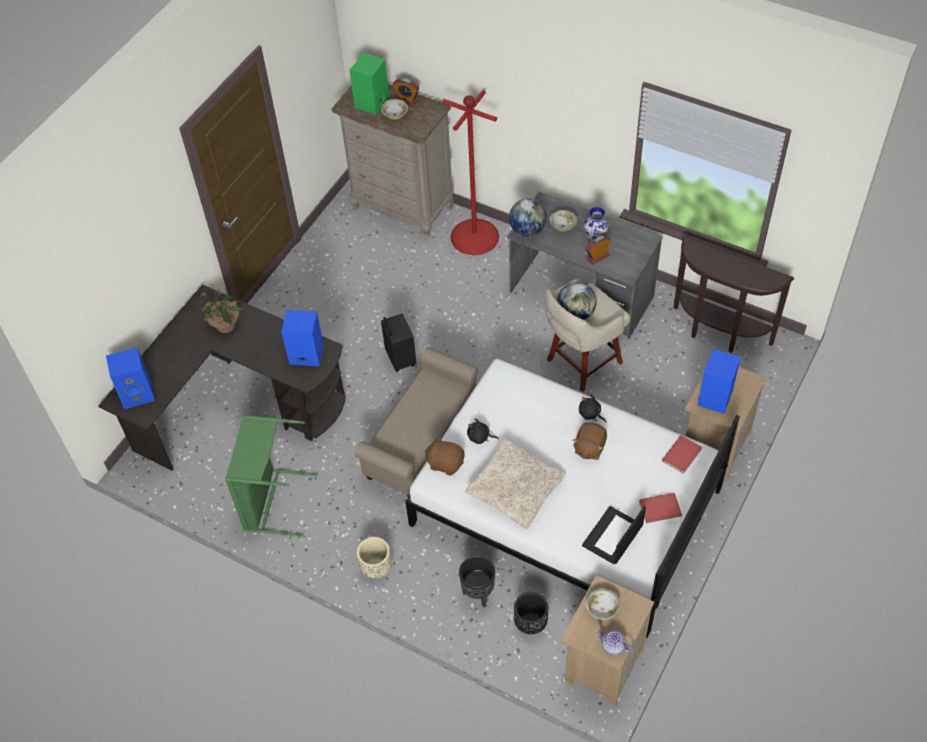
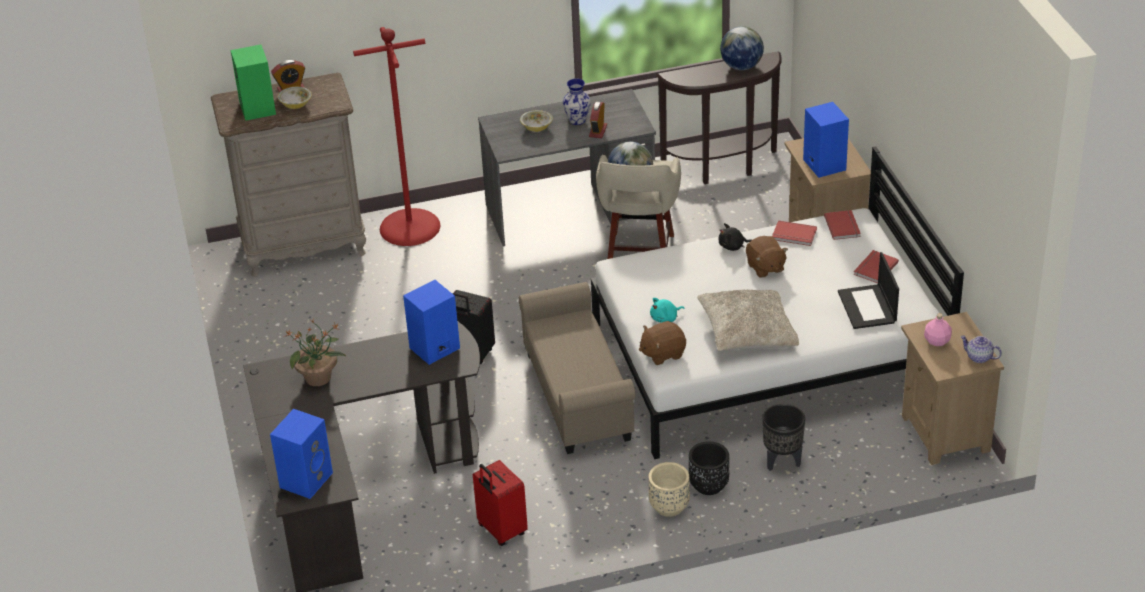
camera: 45 degrees left, 15 degrees down
green laundry basket [225,415,318,536] -> red suitcase [473,460,528,546]
black plush toy [467,418,499,444] -> turquoise plush toy [650,298,684,323]
globe [509,199,546,237] -> globe moved to [720,26,764,70]
black planter [514,592,548,634] -> black planter moved to [689,441,729,495]
bowl [586,589,620,620] -> pink bottle [924,313,952,346]
teapot [596,629,633,655] -> teapot turned 45 degrees clockwise [960,335,1002,363]
none -> red book [772,220,817,246]

